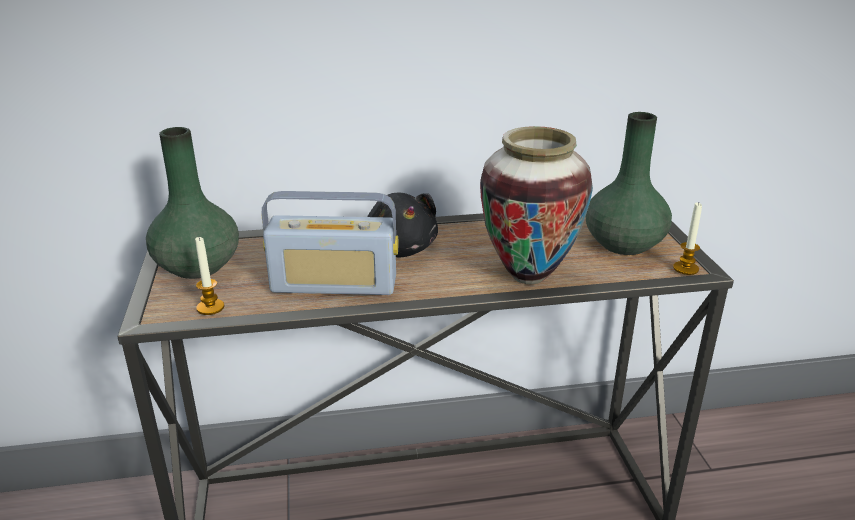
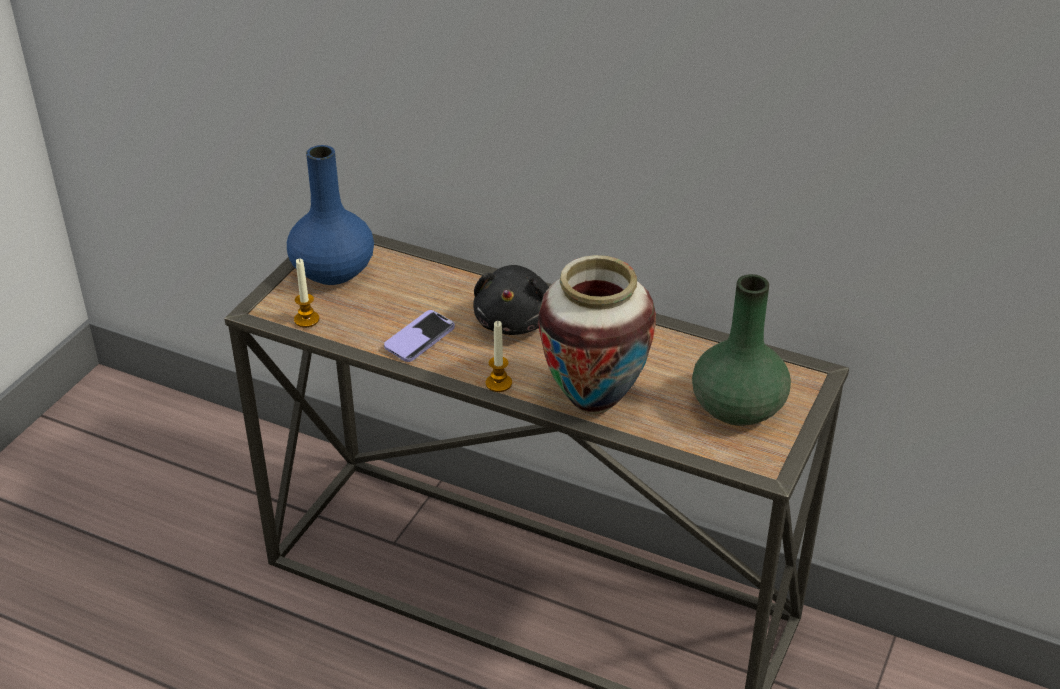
camera: 35 degrees right, 10 degrees up
green vase [146,127,239,279] -> blue vase [287,145,374,285]
radio [261,191,398,295] -> phone [384,310,455,362]
candle [673,203,702,275] -> candle moved to [486,321,512,392]

